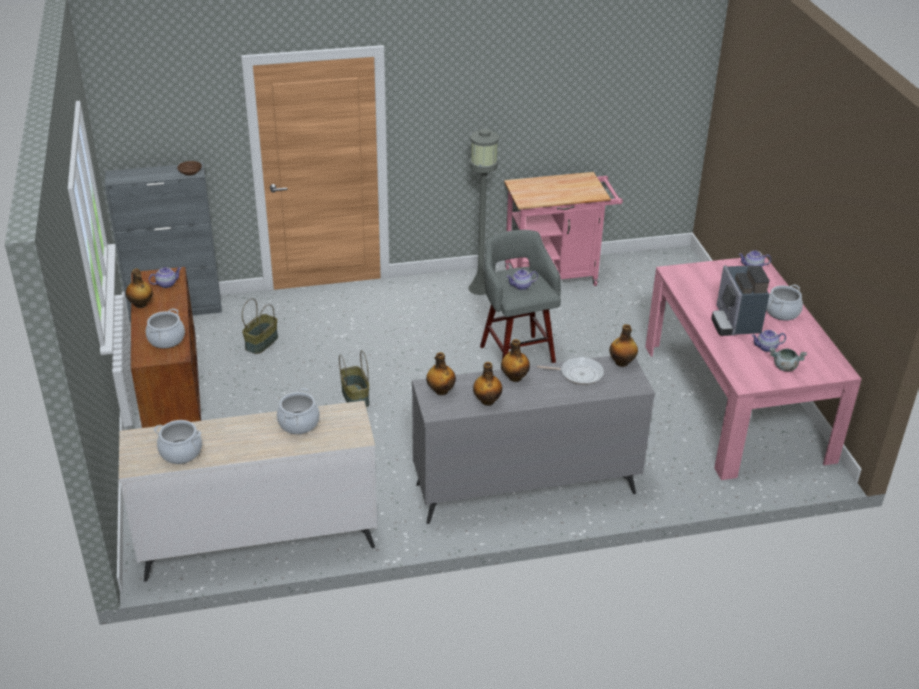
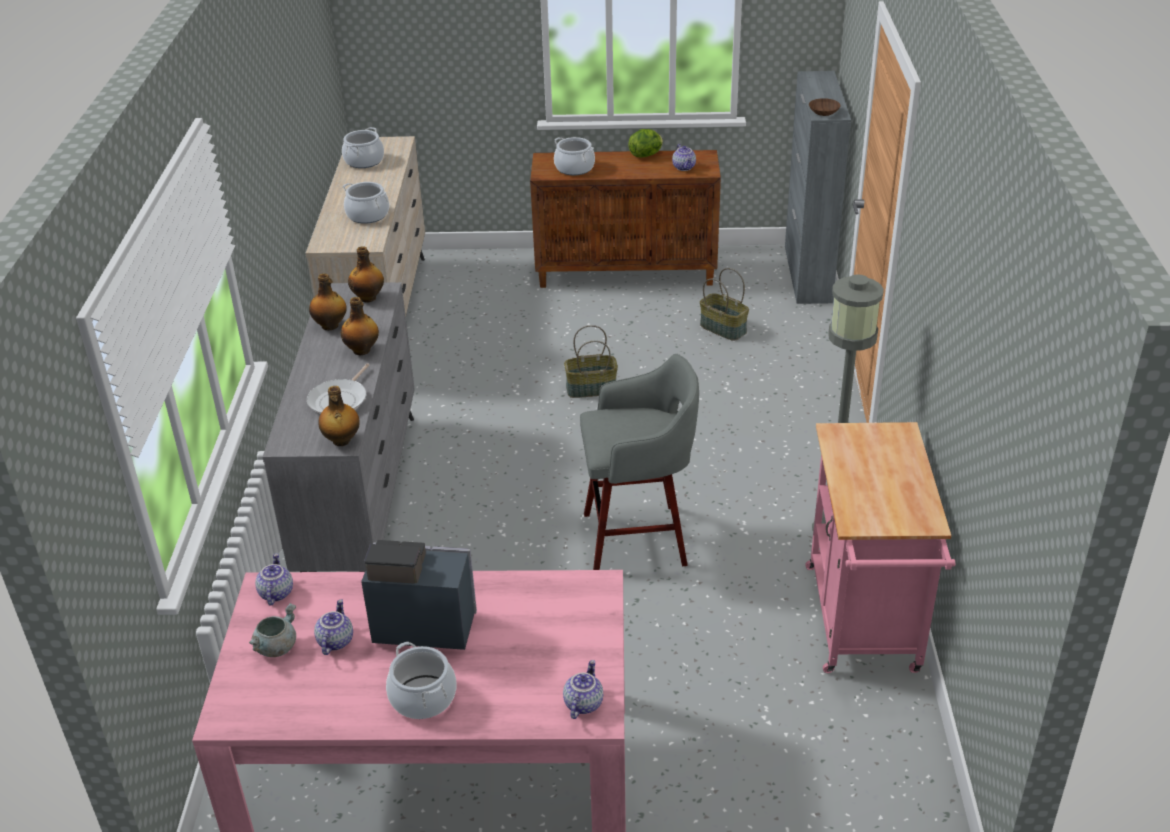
camera: 105 degrees right, 0 degrees up
bottle [126,269,153,308] -> lettuce [628,129,663,157]
teapot [506,269,538,290] -> teapot moved to [255,553,293,606]

